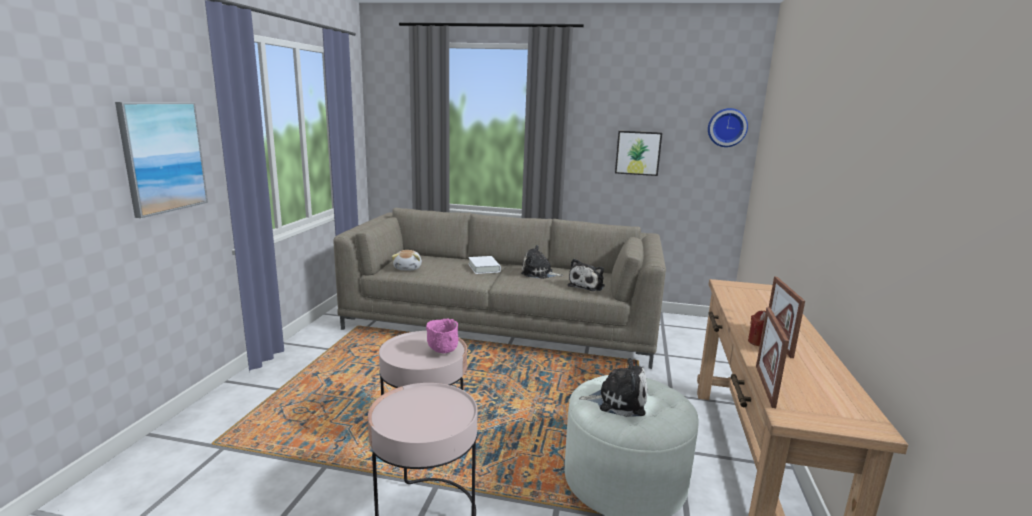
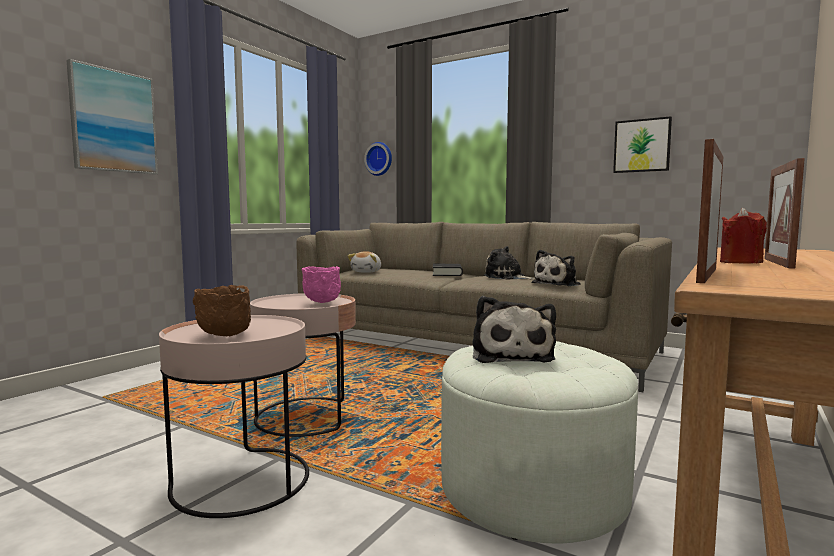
camera: 20 degrees right, 10 degrees down
white book [468,256,501,274] -> black book [433,264,463,276]
plush toy [579,358,648,417] -> plush toy turned 60 degrees clockwise [472,296,556,363]
wall clock [708,108,748,147] -> wall clock moved to [364,142,392,176]
none -> brown bowl [193,285,251,336]

